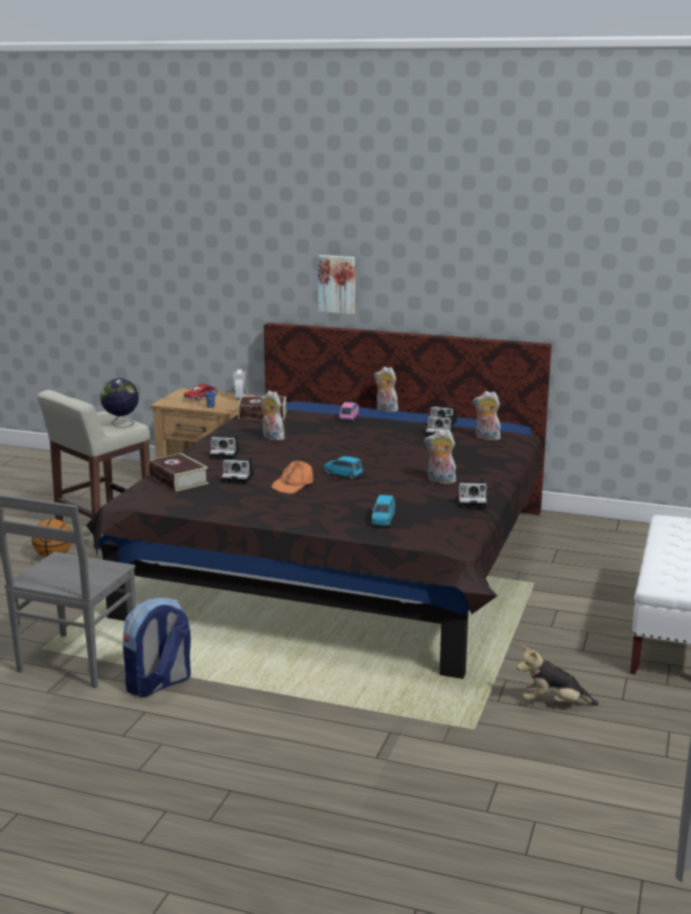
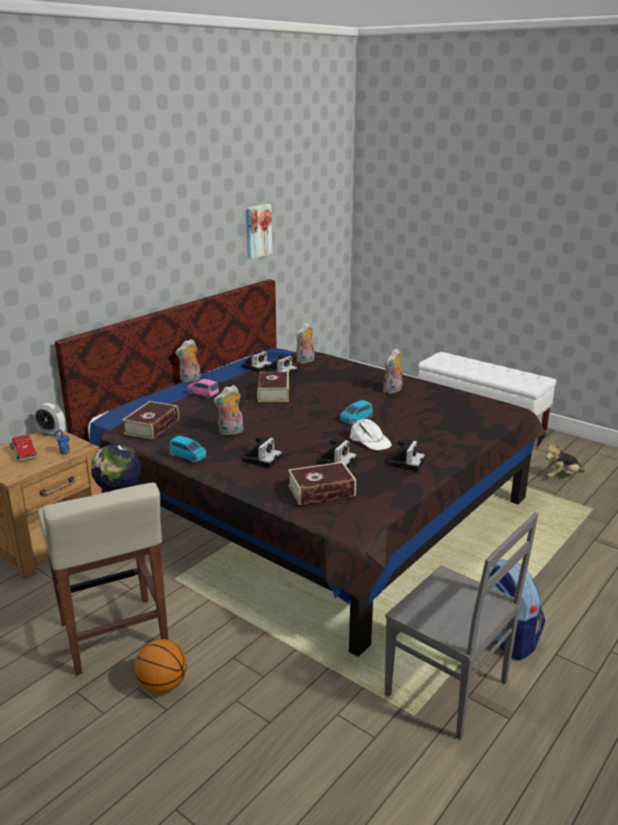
camera: 70 degrees left, 5 degrees up
orange cap [271,460,313,494] -> white cap [350,419,392,450]
picture [318,255,355,314] -> picture moved to [246,204,273,259]
blue toy car [371,495,395,526] -> blue toy car moved to [169,435,206,463]
camera [458,479,487,509] -> camera moved to [387,439,425,472]
plush toy [517,646,599,705] -> plush toy turned 45 degrees clockwise [541,443,584,477]
none -> book [257,372,289,402]

